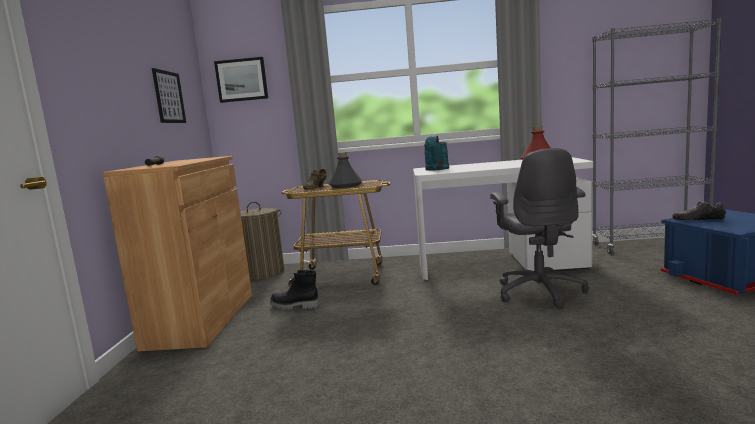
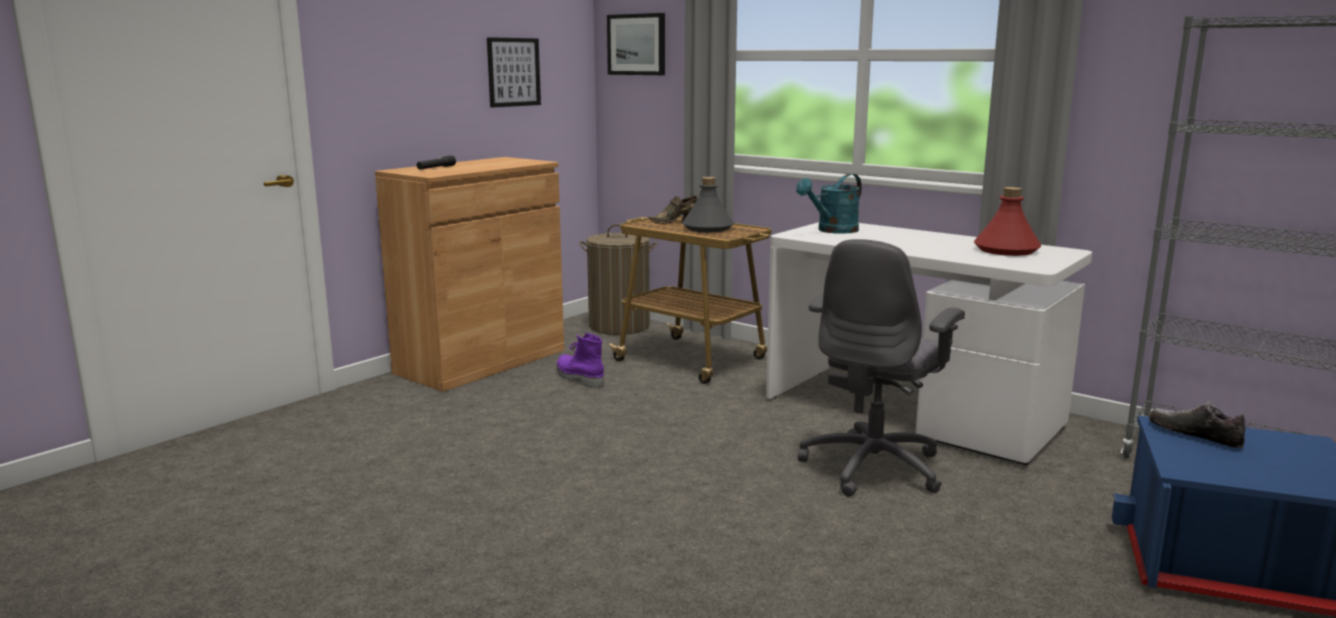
camera: 35 degrees right, 5 degrees up
black boot [270,270,319,310] -> purple boot [557,333,604,388]

